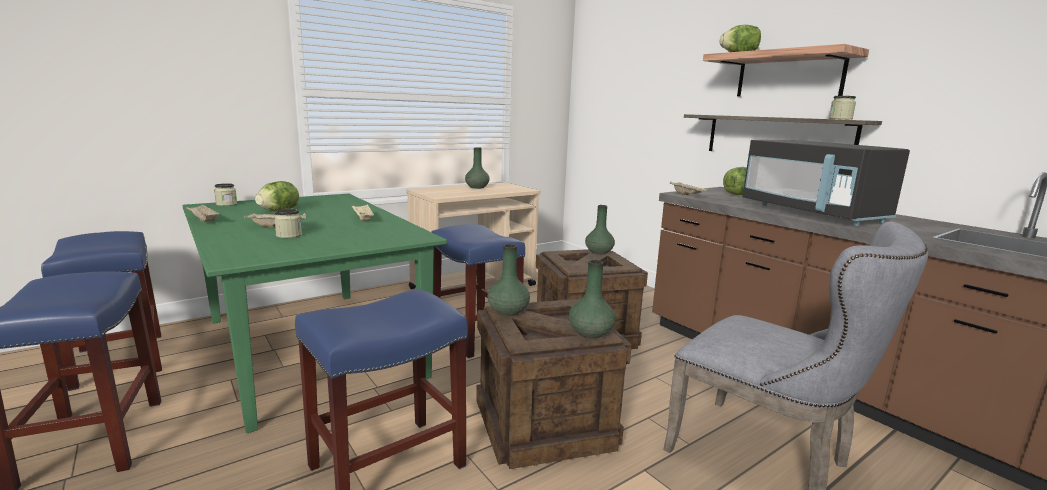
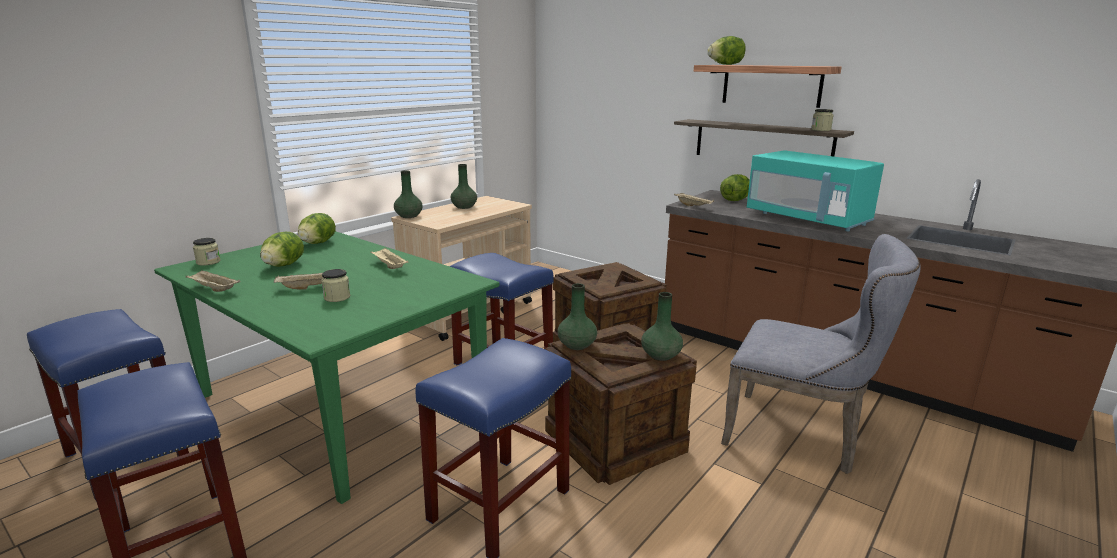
camera: 15 degrees left, 5 degrees up
green vase [585,205,615,254] -> green vase moved to [394,170,423,218]
black microwave [743,140,910,226] -> turquoise microwave [747,150,884,231]
none -> lettuce [298,213,336,244]

